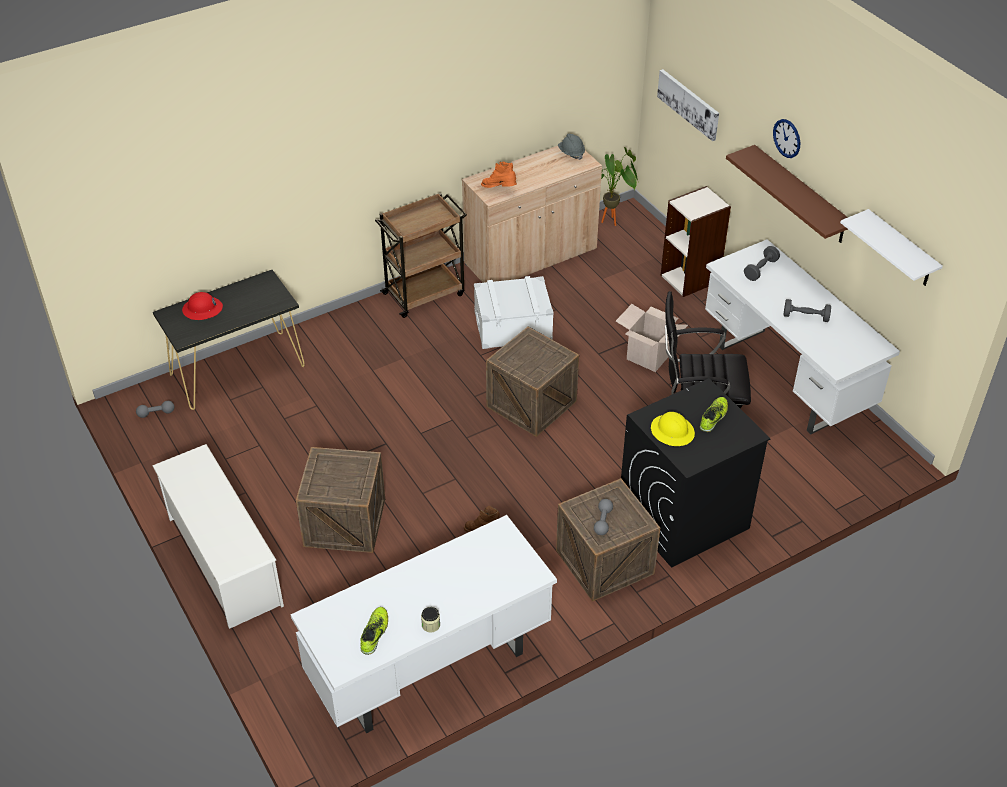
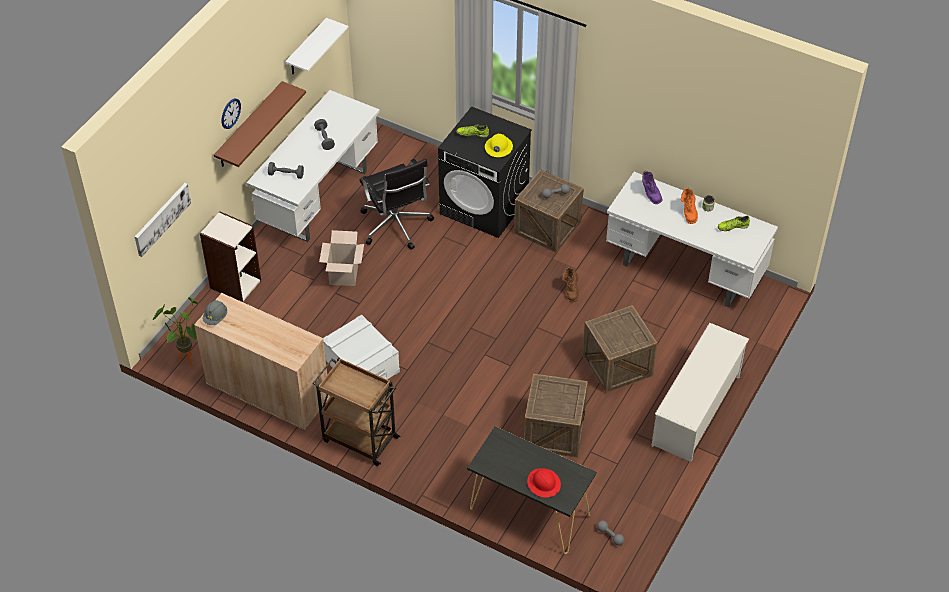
camera: 120 degrees left, 5 degrees up
orange boot [481,162,517,188] -> orange boot moved to [681,187,698,224]
crate [486,326,579,437] -> crate moved to [524,374,588,458]
none -> purple boot [642,170,663,204]

